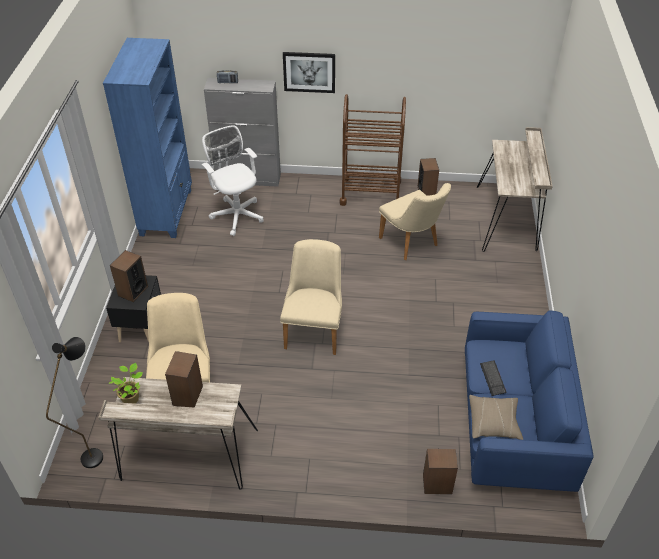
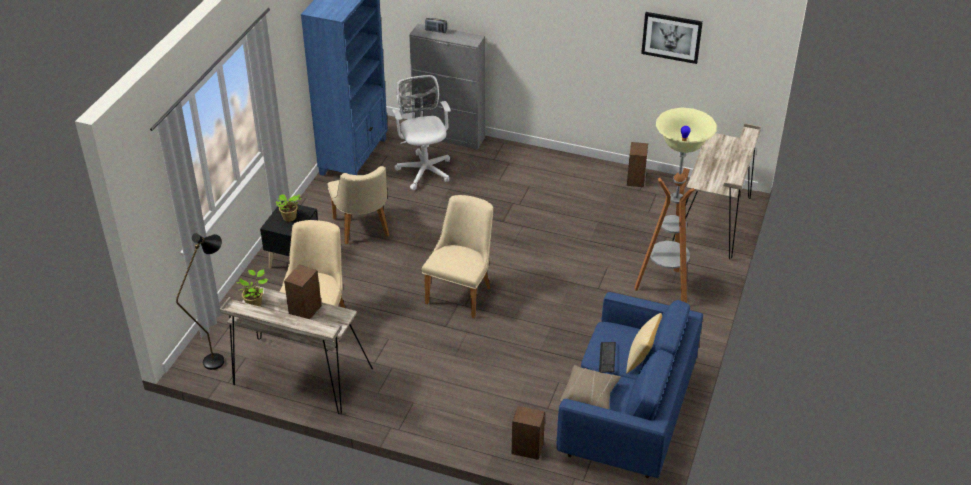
camera: 15 degrees right, 5 degrees down
speaker [110,250,148,302] -> potted plant [276,194,301,222]
picture [283,52,335,93] -> picture moved to [641,12,703,64]
brown cart [340,94,406,206] -> none
beige chair [379,183,451,260] -> beige chair moved to [328,166,389,245]
none -> pillow [626,313,662,373]
none -> floor lamp [634,108,717,303]

